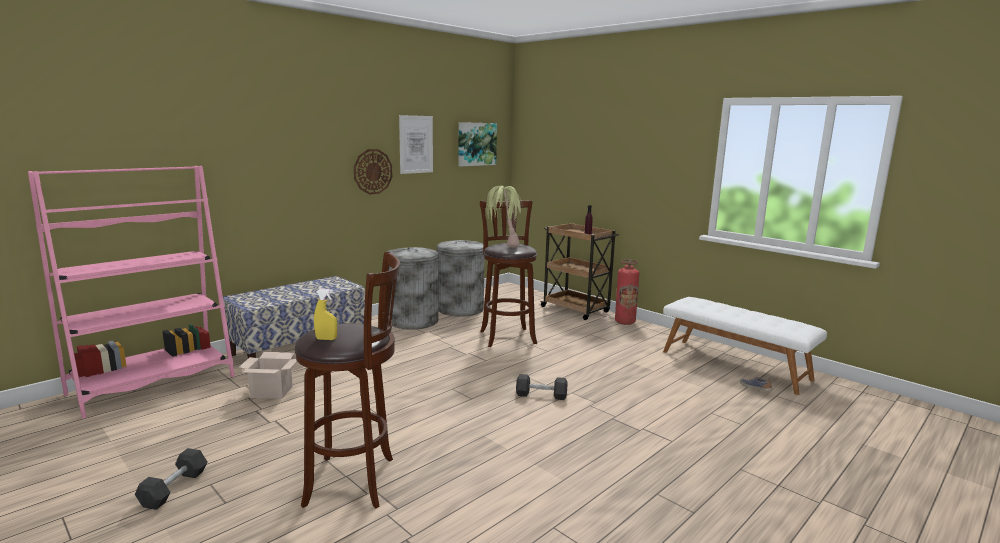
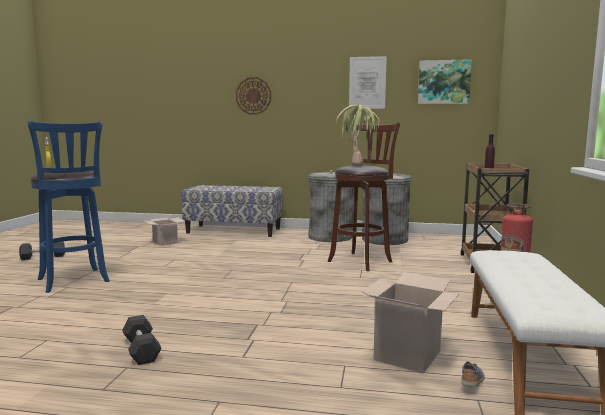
camera: 55 degrees right, 5 degrees down
pink bookcase [28,166,235,419] -> none
brown stool [294,251,400,509] -> blue stool [28,121,110,293]
wall clock [354,149,392,195] -> wall clock moved to [236,77,271,115]
black dumbbell [516,374,568,400] -> black dumbbell moved to [122,315,161,365]
none -> cardboard box [361,272,459,374]

